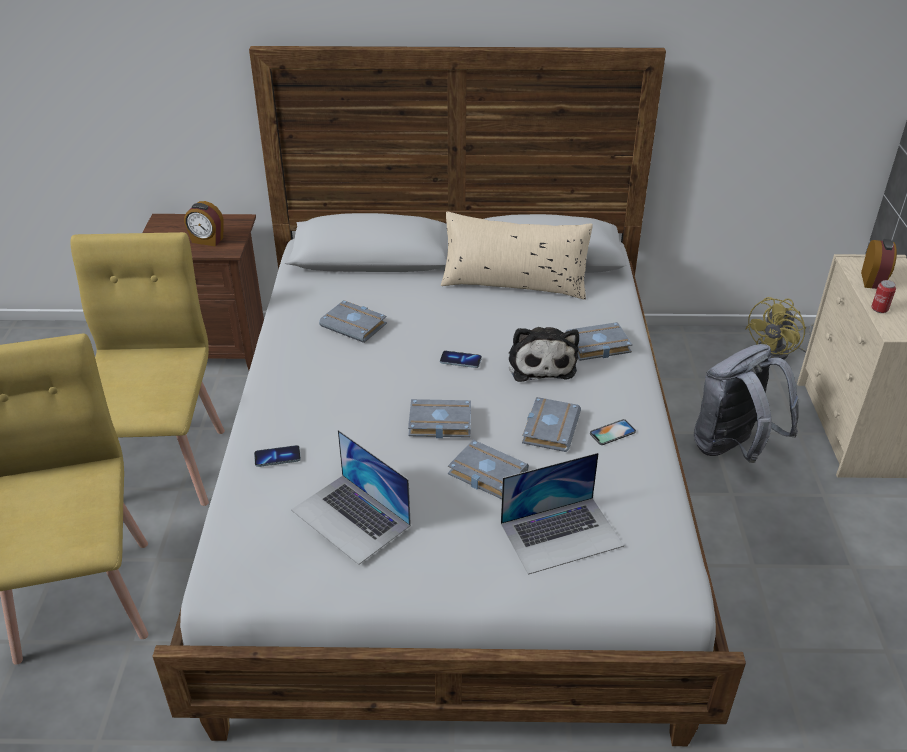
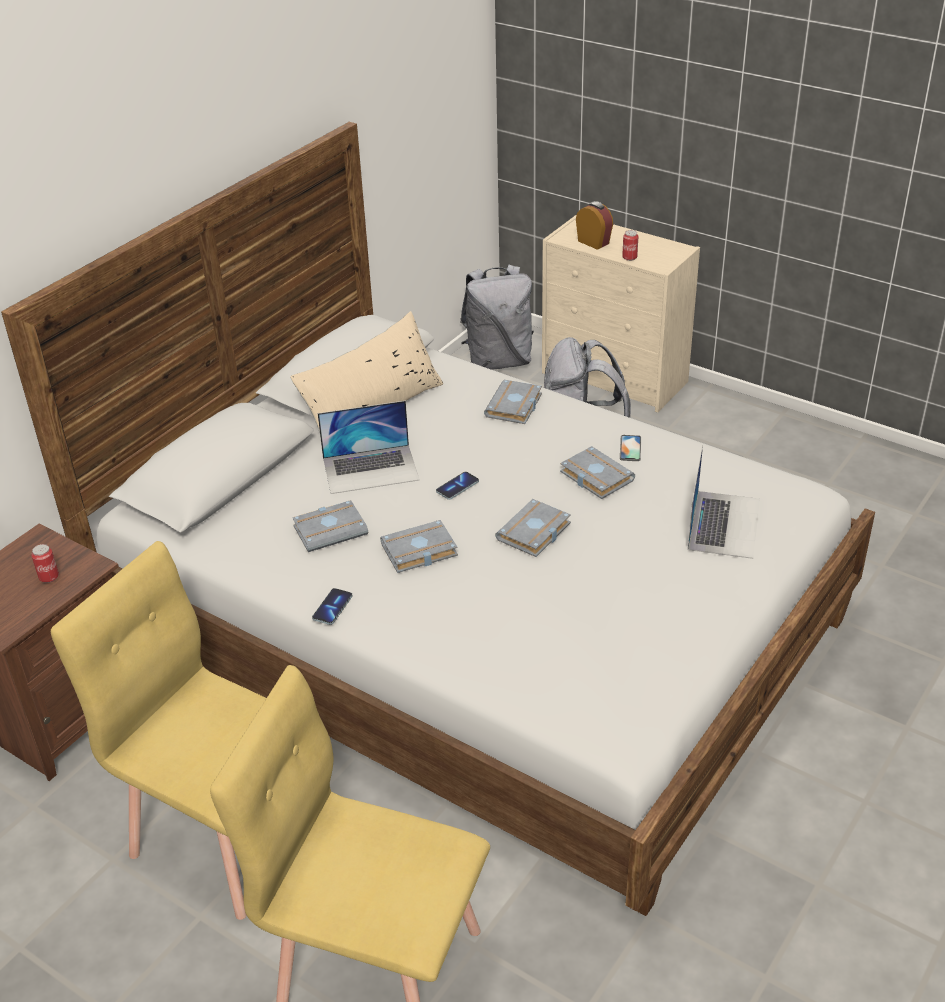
camera: 55 degrees left, 0 degrees up
alarm clock [184,201,224,246] -> can [31,544,59,583]
phone [254,445,301,467] -> phone moved to [312,588,352,625]
laptop [291,430,411,565] -> laptop moved to [318,400,419,494]
grey book [448,440,529,499] -> grey book moved to [380,520,458,573]
plush toy [509,327,579,382] -> none
yellow fan [745,297,814,360] -> grey backpack [460,265,534,370]

